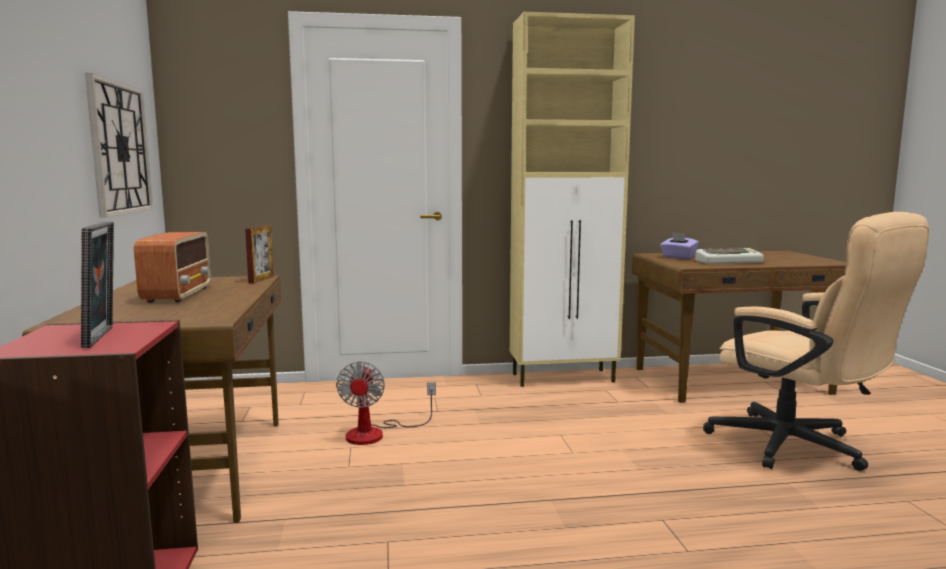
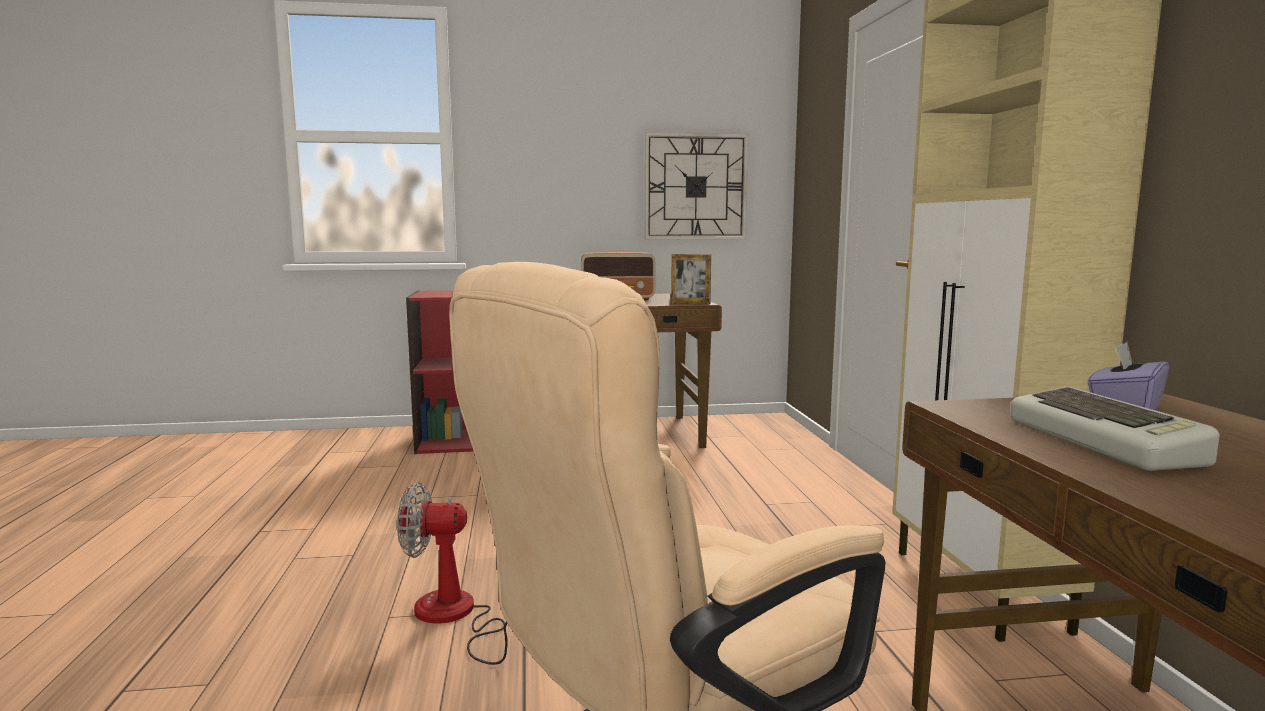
camera: 90 degrees right, 0 degrees up
picture frame [81,221,114,348] -> none
fan [336,362,436,445] -> fan moved to [397,482,508,665]

